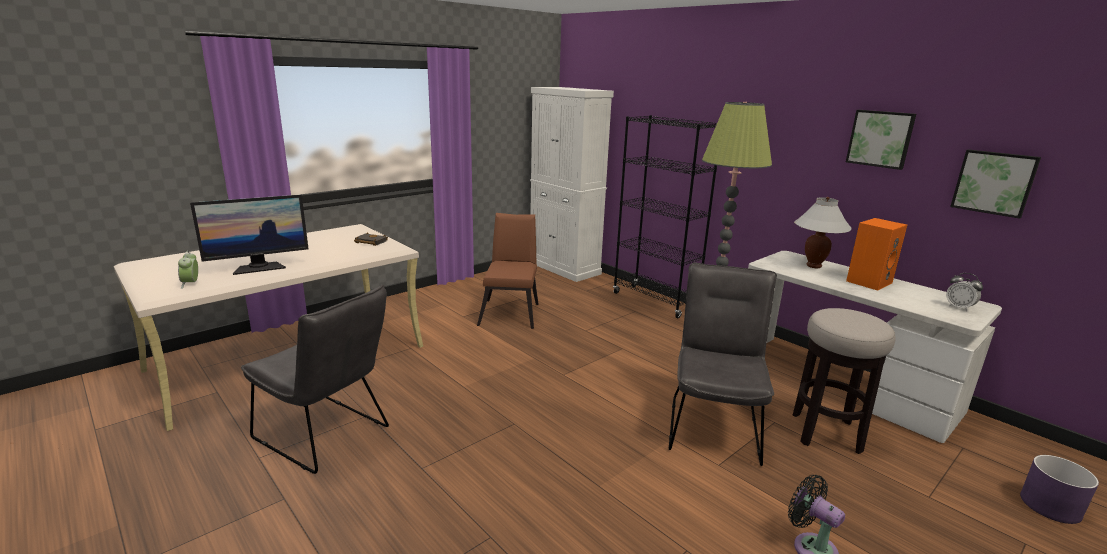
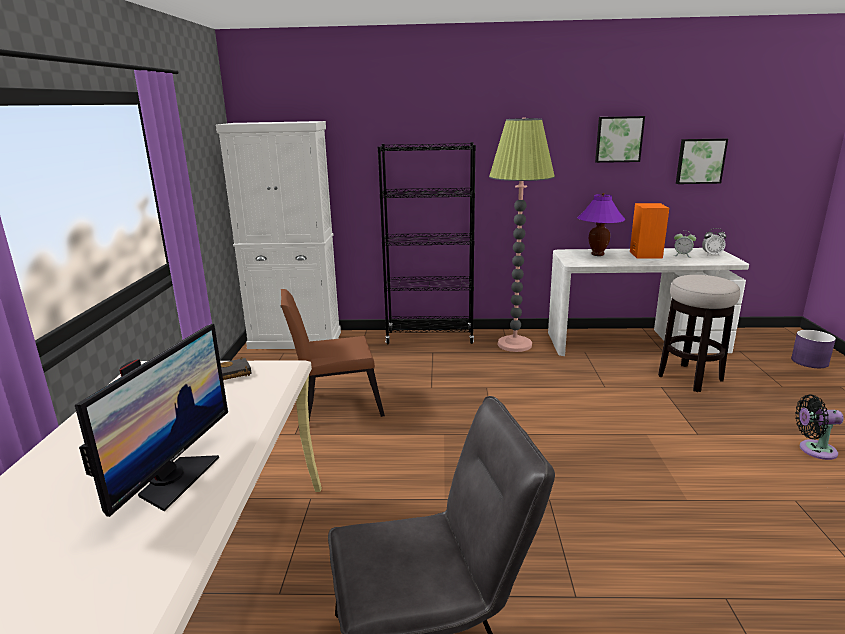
camera: 45 degrees left, 0 degrees up
alarm clock [178,251,198,289] -> alarm clock moved to [674,232,696,257]
brown chair [477,213,538,329] -> brown chair turned 60 degrees counterclockwise [281,289,385,420]
grey chair [669,262,777,466] -> none
white table lamp [794,197,851,268] -> purple table lamp [577,193,625,256]

